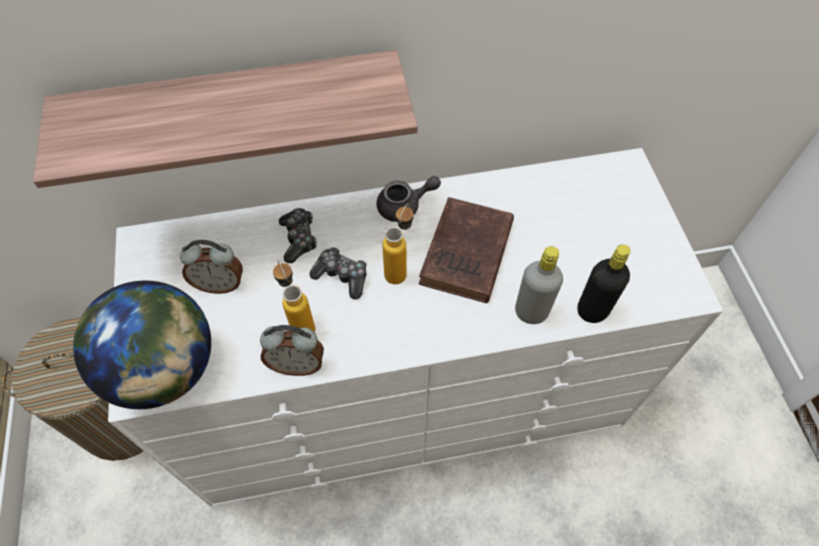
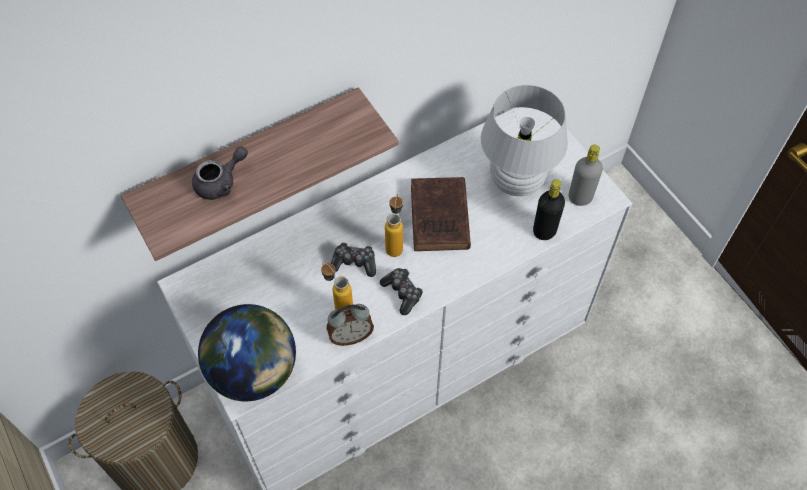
camera: 20 degrees left, 0 degrees up
alarm clock [180,240,243,294] -> none
game controller [279,208,317,263] -> game controller moved to [380,268,423,315]
grey teapot [377,176,441,222] -> grey teapot moved to [192,146,248,200]
grey bottle [515,246,563,324] -> grey bottle moved to [569,145,603,206]
none -> white table lamp [481,85,568,196]

